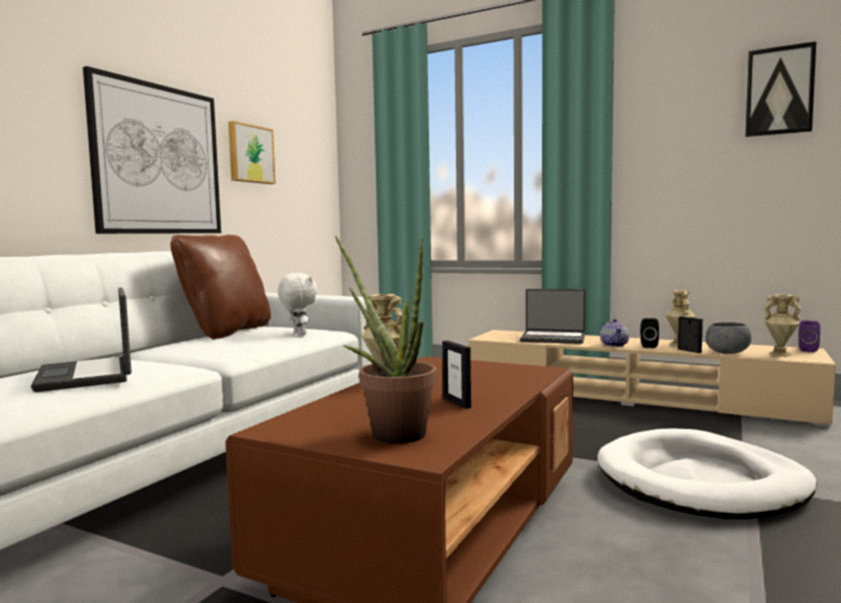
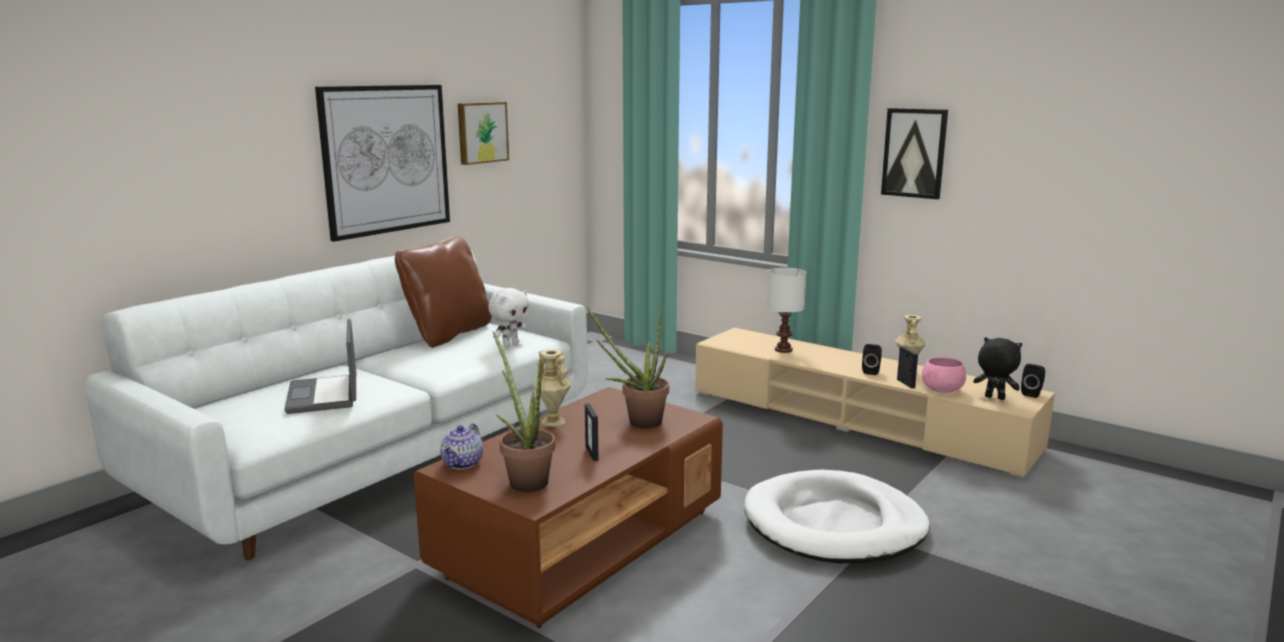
camera: 10 degrees right, 10 degrees up
white plush toy [278,273,317,335] -> white plush toy turned 60 degrees clockwise [488,288,529,347]
laptop [520,289,585,344] -> white table lamp [767,268,807,353]
teapot [600,319,629,347] -> teapot moved to [440,423,483,469]
grey bowl [706,322,751,354] -> pink bowl [922,357,966,393]
picture [745,42,816,137] -> picture moved to [881,108,948,199]
beige vase [764,295,802,357] -> black plush toy [973,337,1022,400]
purple speaker [798,320,820,352] -> black speaker [1021,364,1045,398]
none -> potted plant [586,306,669,428]

